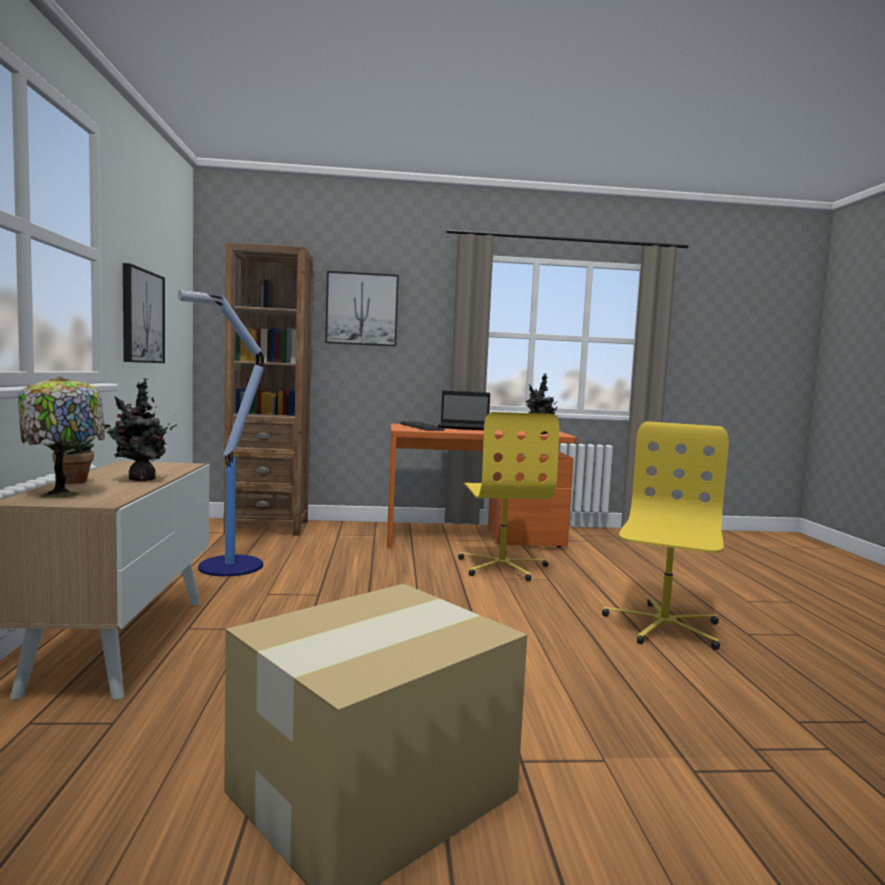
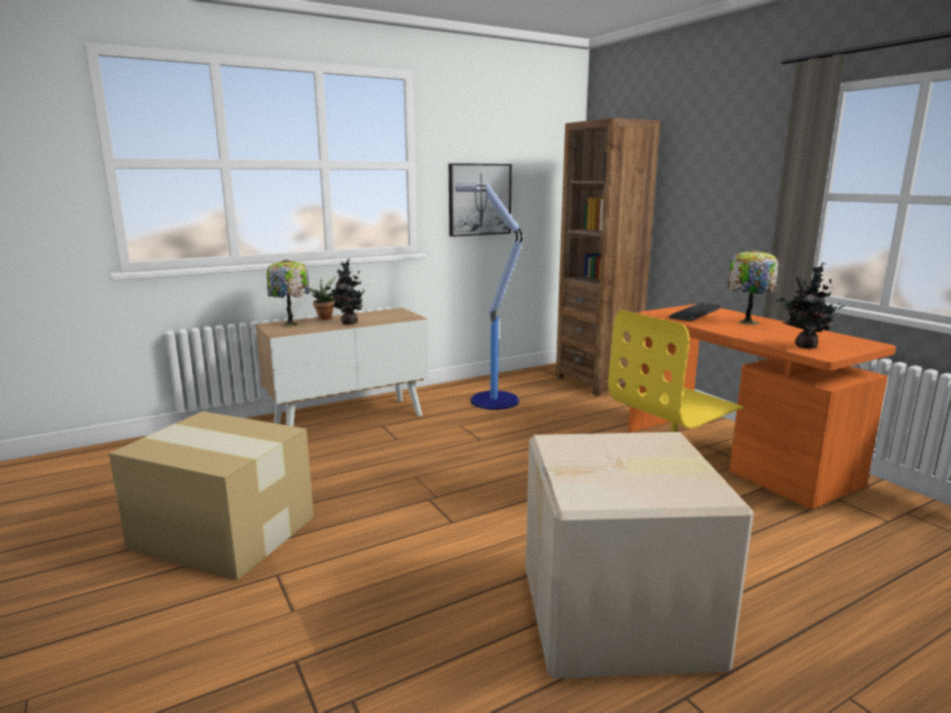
camera: 65 degrees right, 10 degrees up
picture [325,271,399,347] -> none
laptop [437,391,490,430] -> table lamp [728,249,778,325]
yellow office chair [602,421,729,650] -> cardboard box [526,432,754,679]

